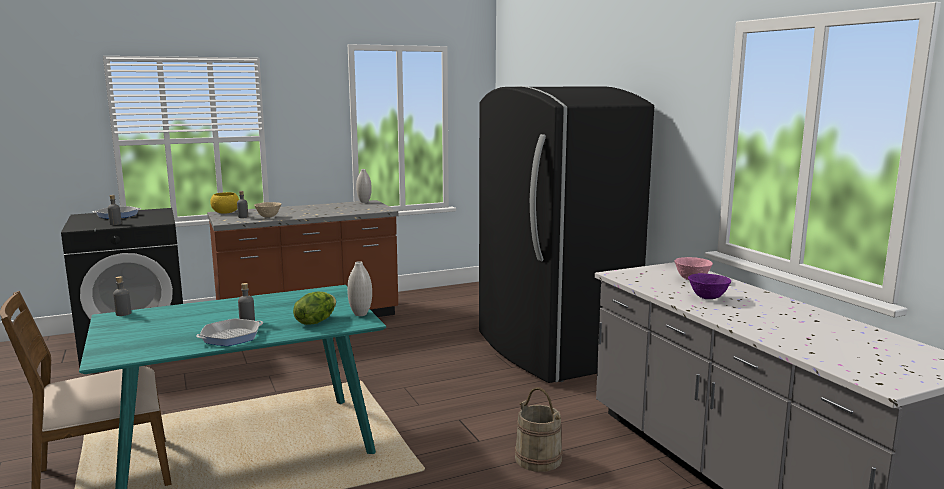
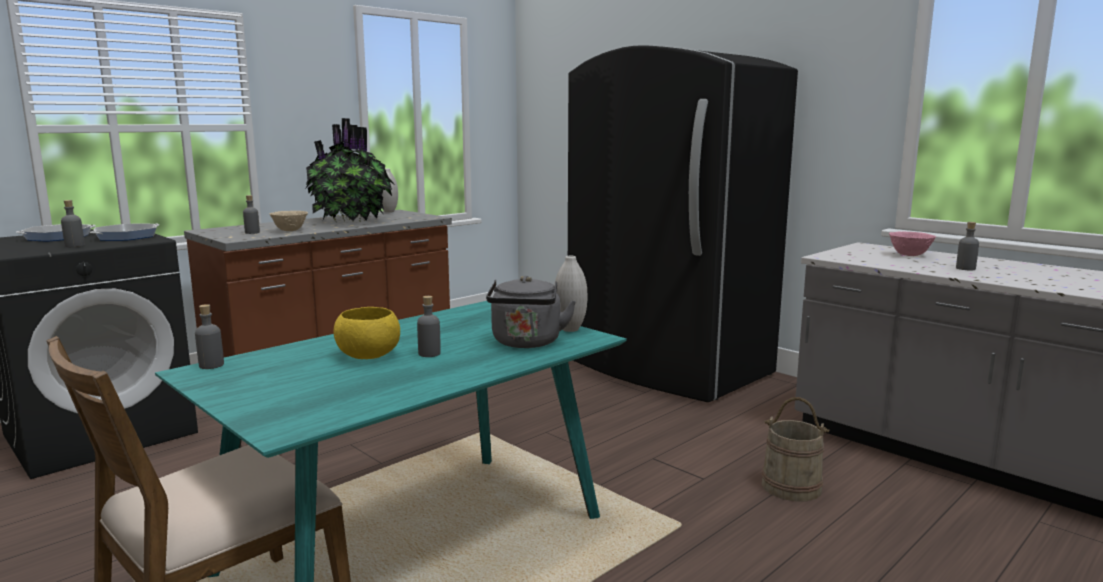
camera: 20 degrees left, 0 degrees up
frying pan [196,318,263,346] -> frying pan moved to [90,224,159,241]
yellow bowl [210,192,239,214] -> yellow bowl moved to [333,307,400,359]
lettuce [293,292,336,325] -> grey kettle [486,276,576,348]
purple bowl [688,273,731,299] -> grey bottle [956,222,979,270]
none -> potted plant [305,118,396,223]

